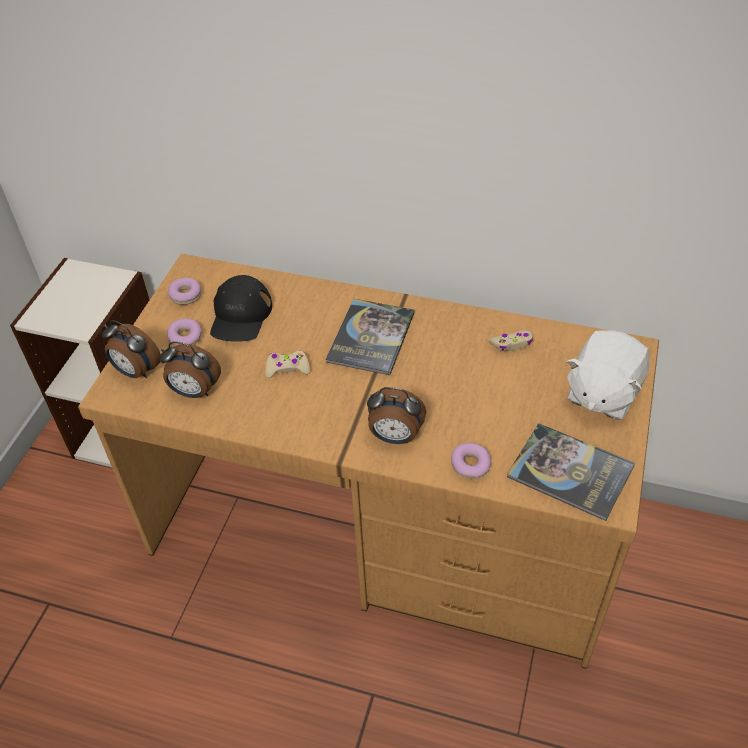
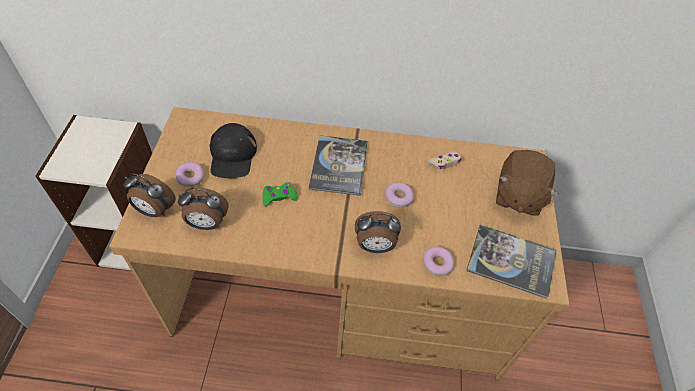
camera: 15 degrees left, 5 degrees up
donut [168,278,201,305] -> donut moved to [386,183,414,208]
beige game controller [265,351,310,378] -> green game controller [262,182,298,206]
white plush toy [566,330,650,420] -> brown plush toy [496,150,559,216]

